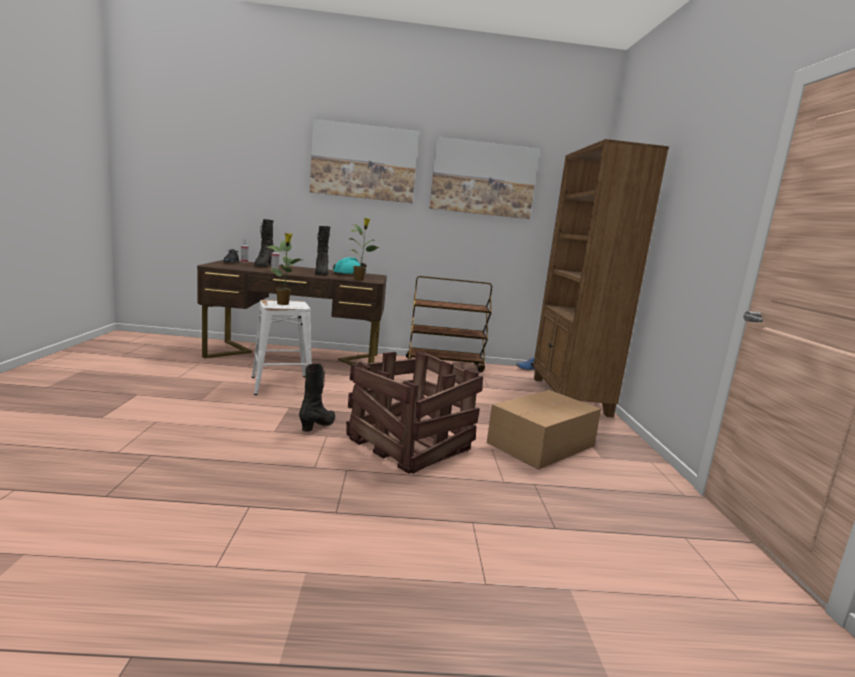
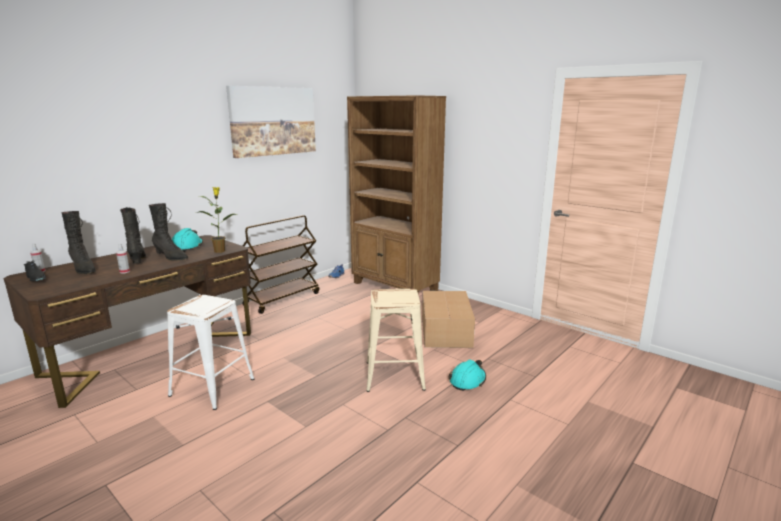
camera: 45 degrees left, 5 degrees up
potted plant [266,233,302,305] -> none
black boot [299,364,335,432] -> black boot moved to [120,207,147,264]
picture [310,119,419,203] -> none
crate [346,352,483,474] -> beige stool [366,289,426,392]
none -> turquoise hard hat [448,360,486,391]

